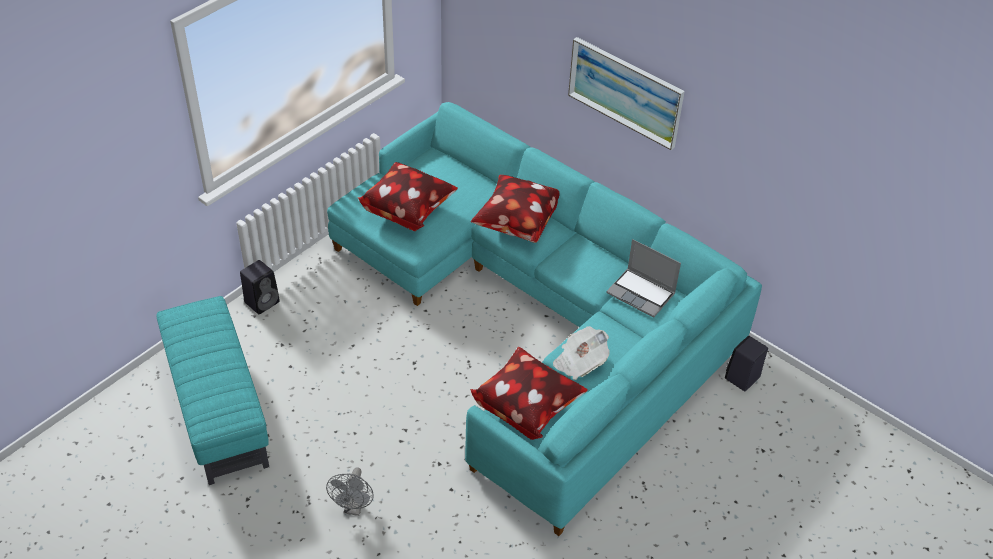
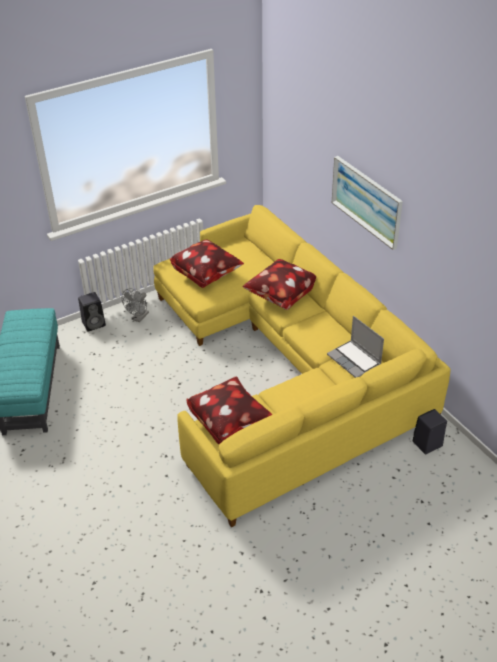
camera: 20 degrees right, 5 degrees down
grey fan [326,467,374,516] -> grey fan moved to [122,289,149,322]
turquoise sofa [327,102,762,536] -> yellow sofa [153,205,451,527]
newspaper [553,326,610,380] -> none

